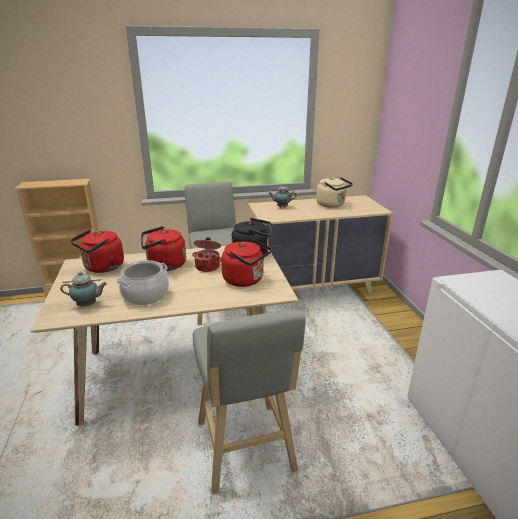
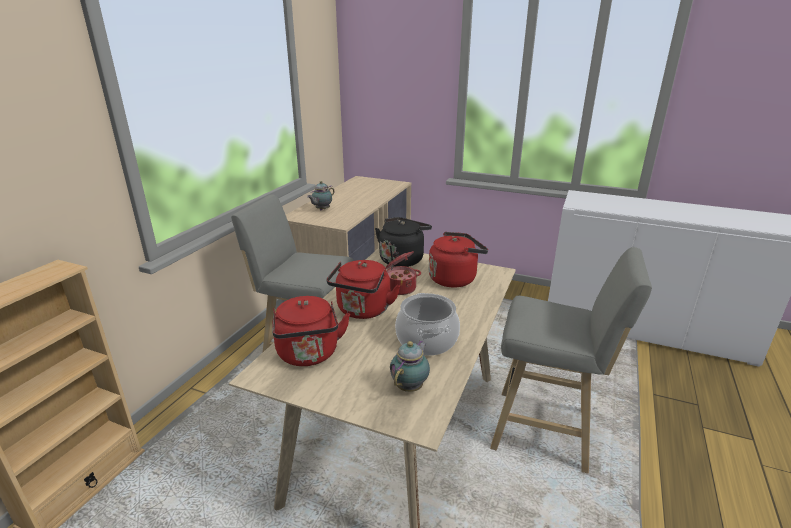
camera: 55 degrees left, 0 degrees up
beige kettle [316,177,353,208] -> none

